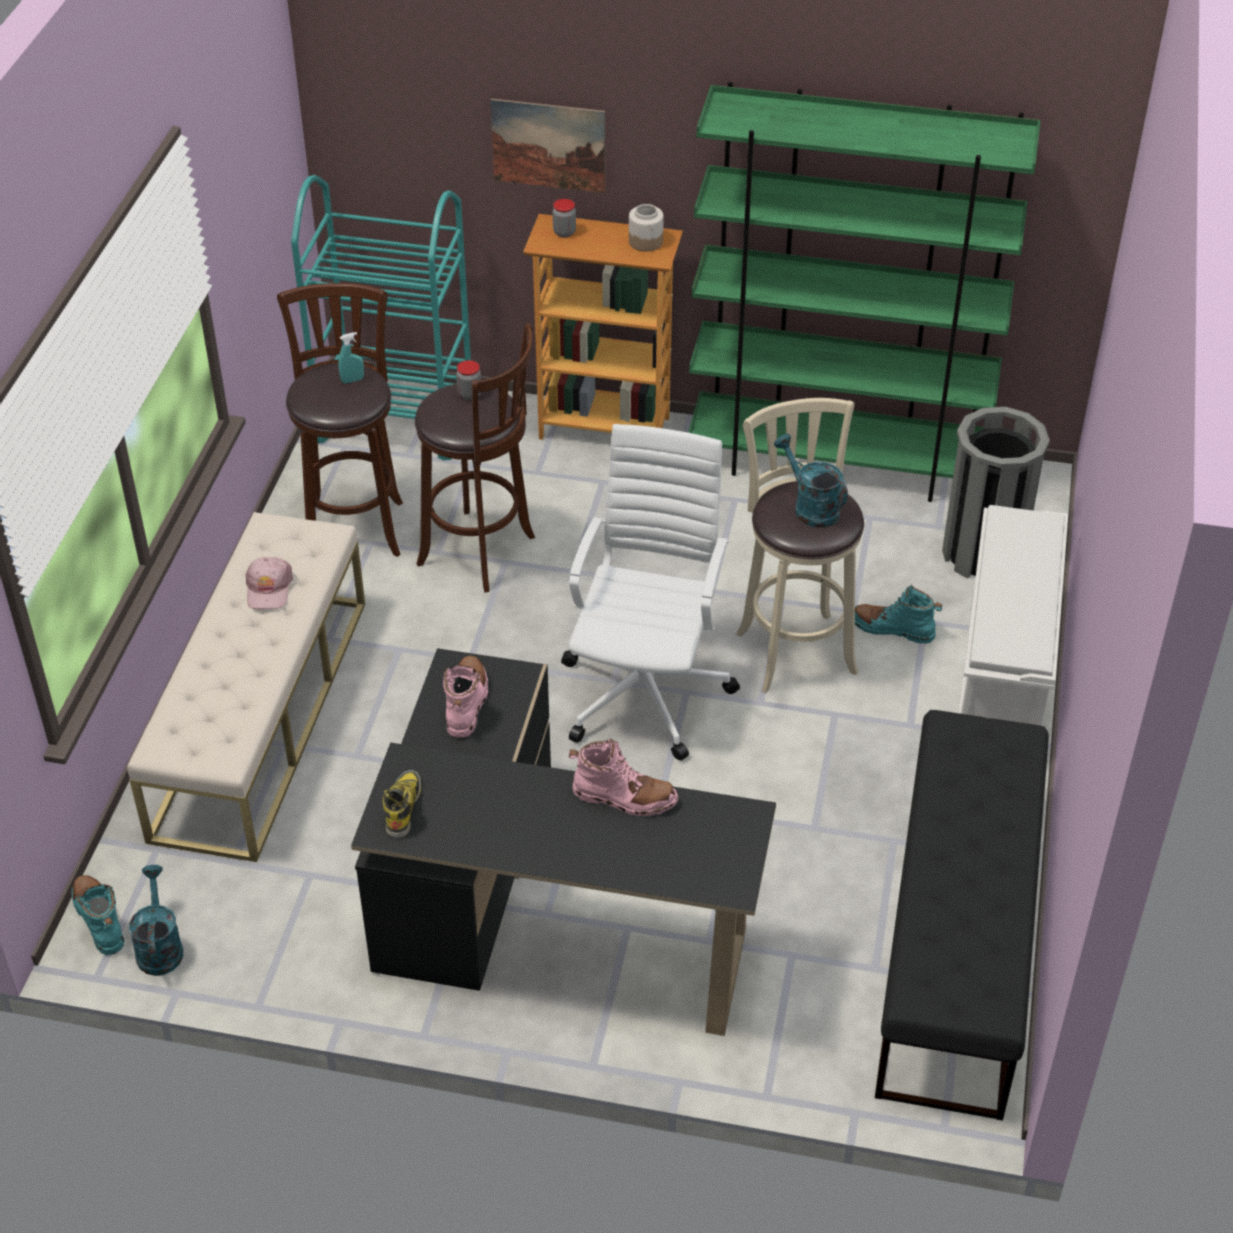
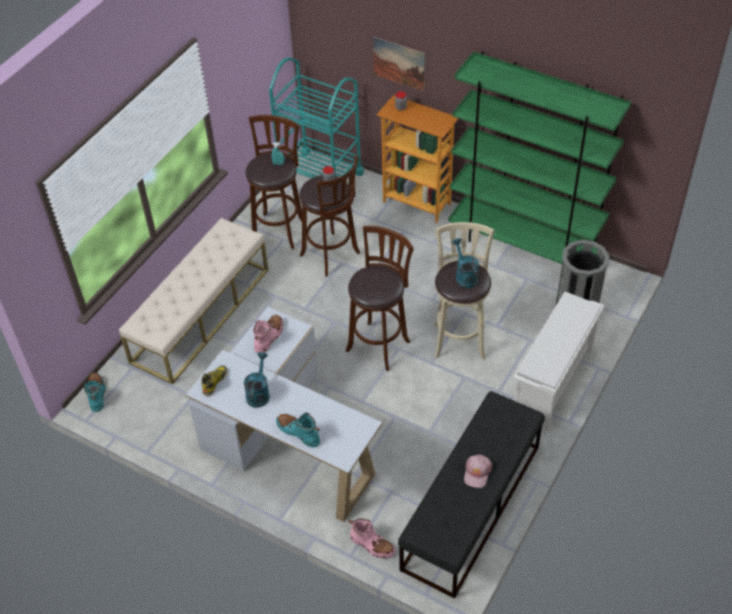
camera: 20 degrees right, 5 degrees up
turquoise watering can [129,865,183,976] -> turquoise watering can moved to [244,352,270,408]
pink cap [246,557,293,609] -> pink cap moved to [464,455,492,488]
black desk [351,648,776,1036] -> white desk [185,307,382,522]
white office chair [561,424,740,761] -> brown stool [346,226,414,371]
pink boot [569,739,678,816] -> pink boot moved to [348,518,396,559]
jar [629,204,664,252] -> none
turquoise boot [855,585,942,644] -> turquoise boot moved to [276,412,320,448]

